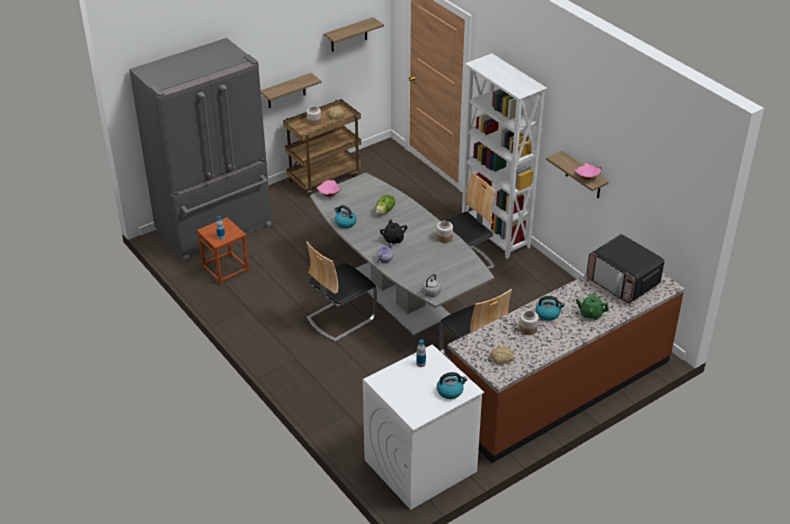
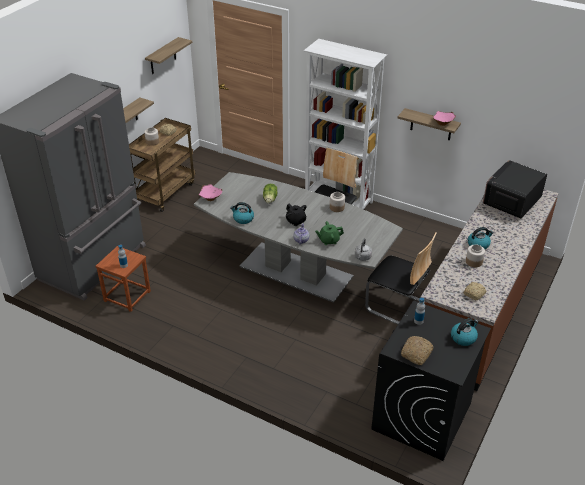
camera: 25 degrees left, 0 degrees up
chair [306,242,377,342] -> none
white washing machine [363,344,484,510] -> black washing machine [371,301,491,461]
green teapot [576,292,609,320] -> green teapot moved to [315,221,344,245]
microwave [586,234,664,303] -> microwave turned 105 degrees clockwise [483,160,547,218]
none -> bread [401,336,434,365]

